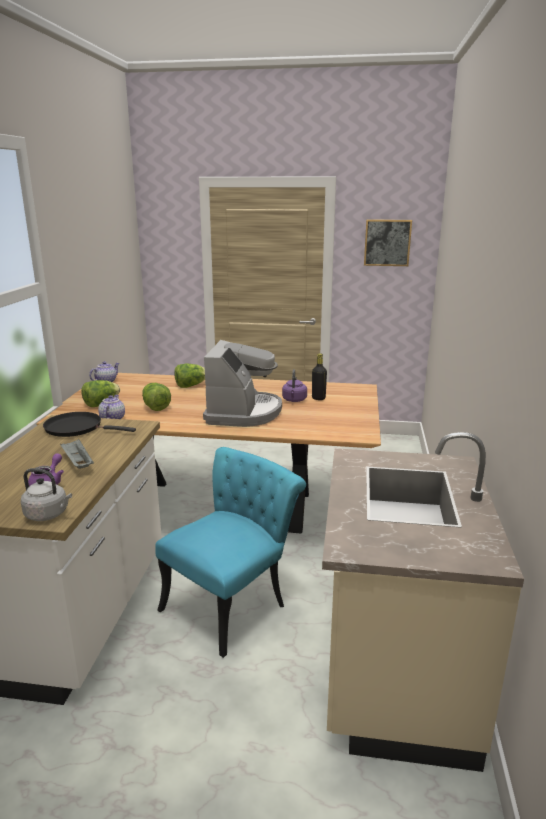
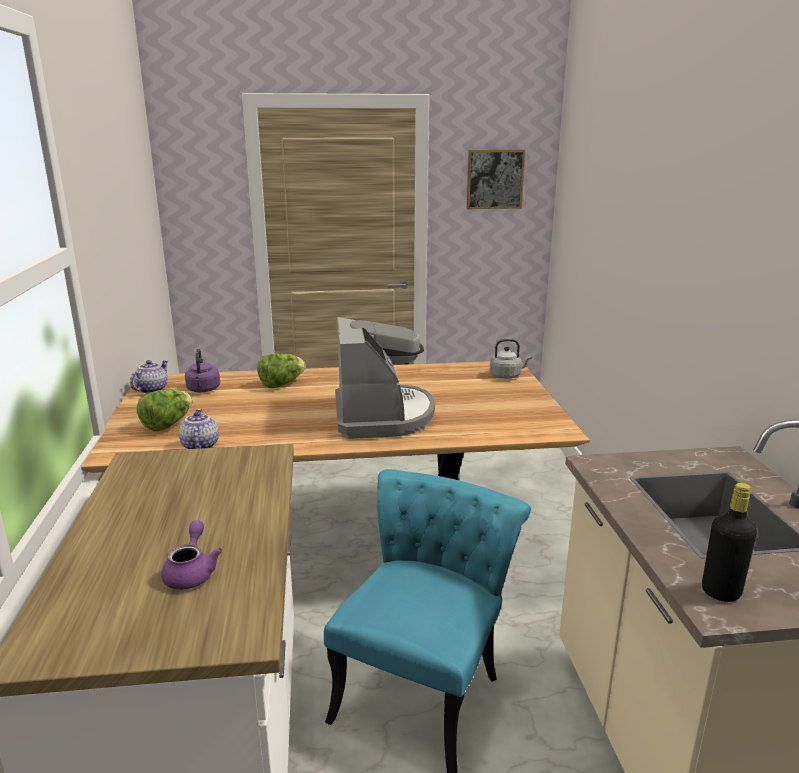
camera: 15 degrees left, 0 degrees up
grey kettle [21,468,72,521] -> grey kettle moved to [490,339,532,379]
black frying pan [43,412,136,437] -> none
grey tray [60,439,94,469] -> none
lettuce [142,383,171,411] -> none
purple kettle [282,369,307,402] -> purple kettle moved to [185,349,220,392]
black bottle [312,353,327,400] -> black bottle moved to [702,483,757,602]

